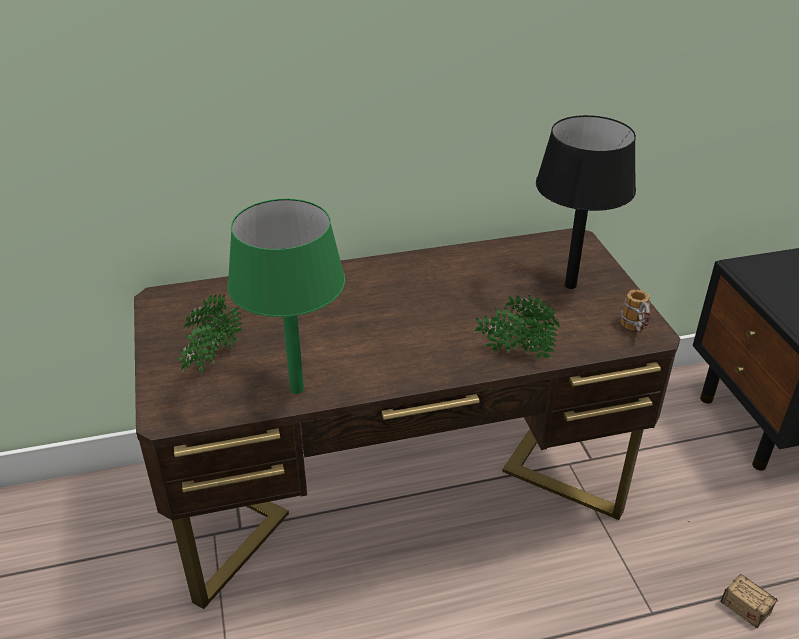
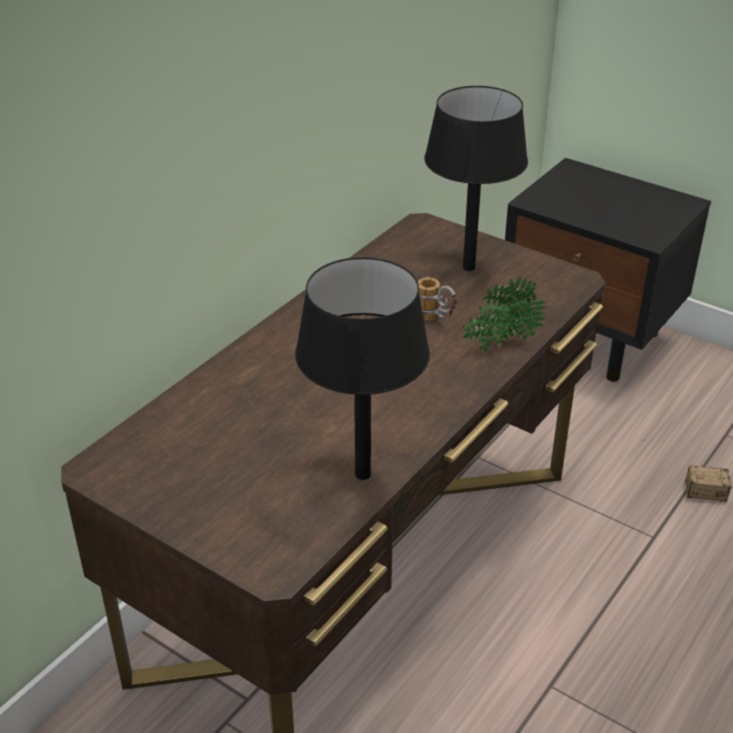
camera: 40 degrees left, 0 degrees up
potted plant [177,294,243,375] -> none
green table lamp [227,199,345,394] -> black table lamp [295,257,430,480]
mug [621,290,651,333] -> mug moved to [418,277,458,321]

